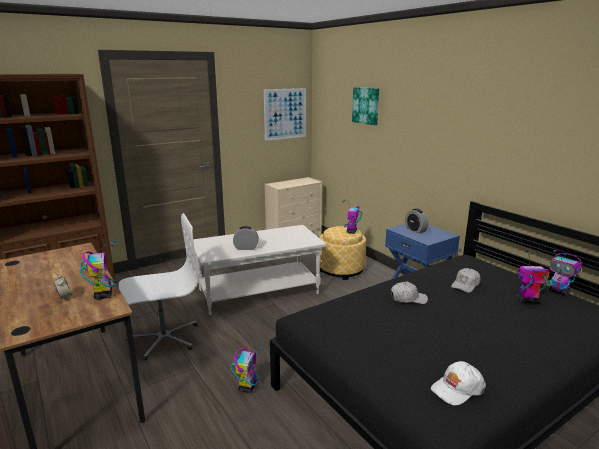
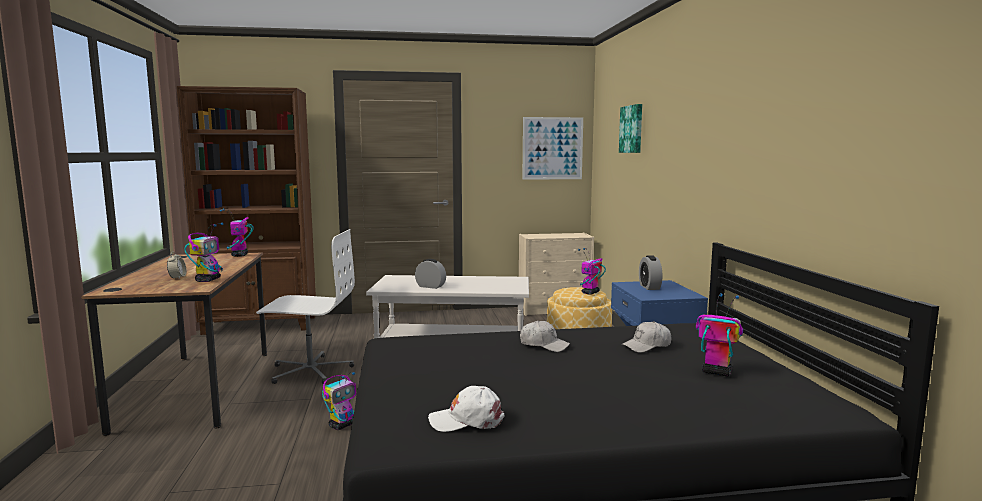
camera: 25 degrees right, 10 degrees down
toy robot [548,250,582,296] -> toy robot moved to [220,209,254,257]

